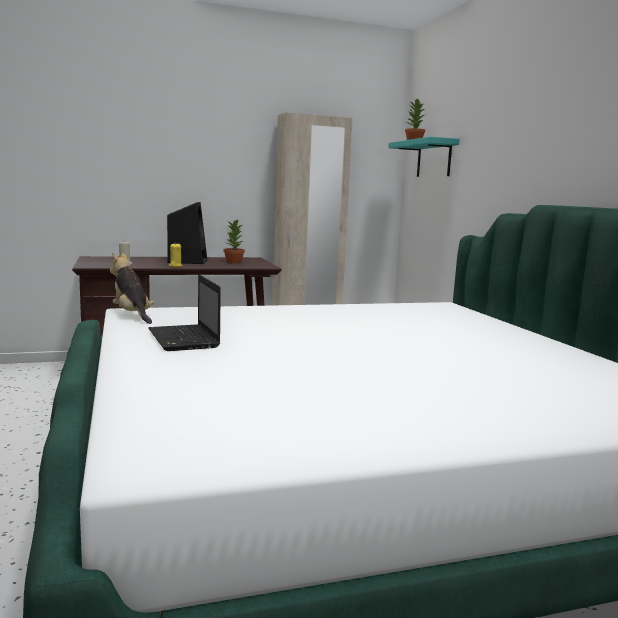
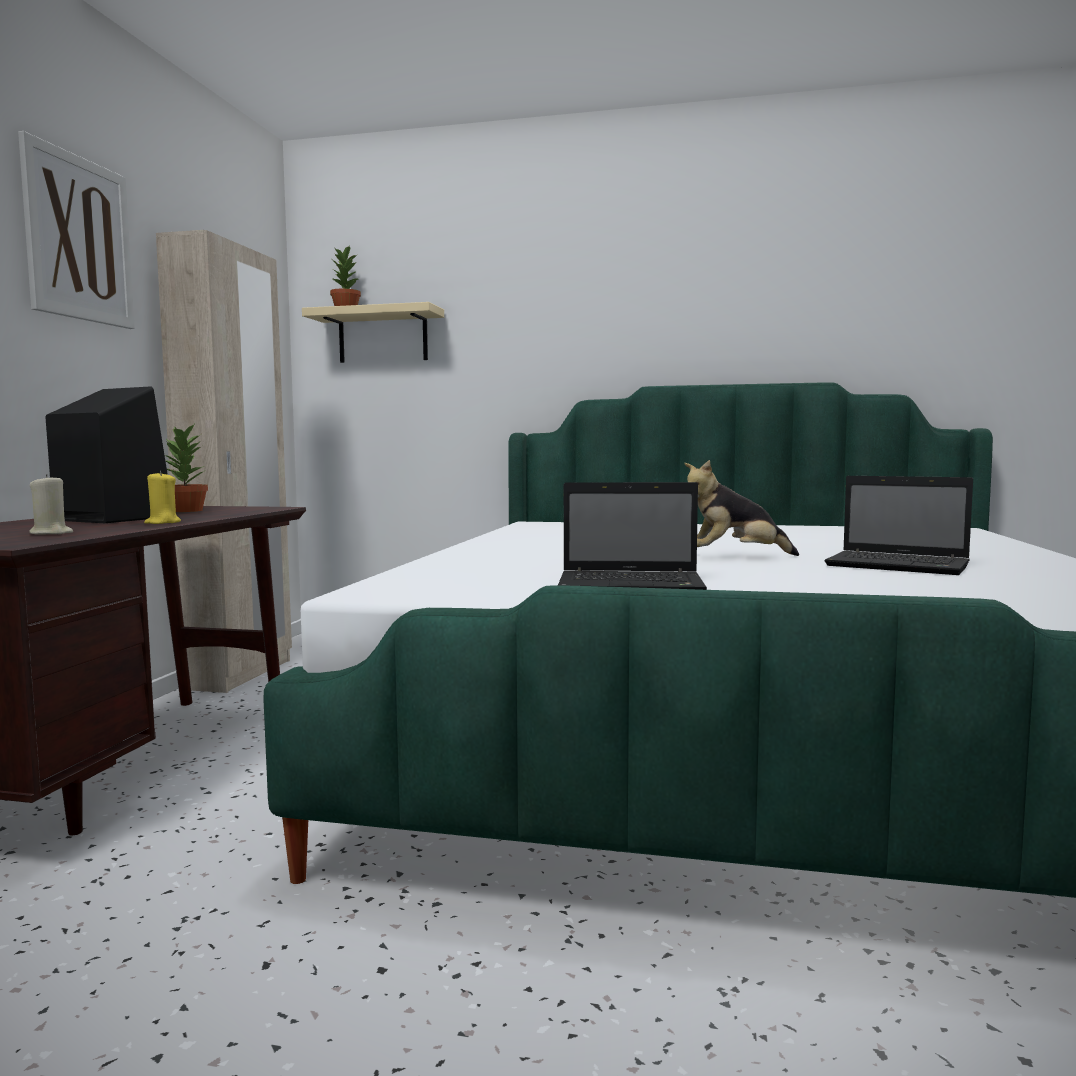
camera: 60 degrees left, 5 degrees down
plush toy [110,253,154,324] -> plush toy moved to [684,460,799,556]
turquoise shelf [388,137,460,177] -> beige shelf [302,302,444,363]
none -> picture [18,131,135,329]
none -> laptop [825,476,973,575]

